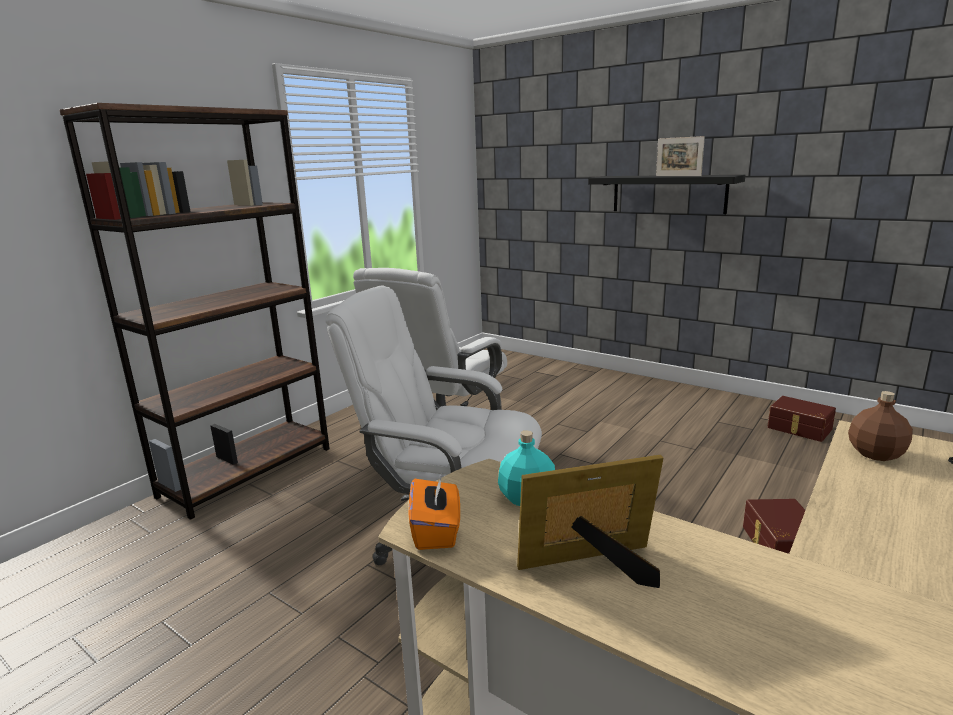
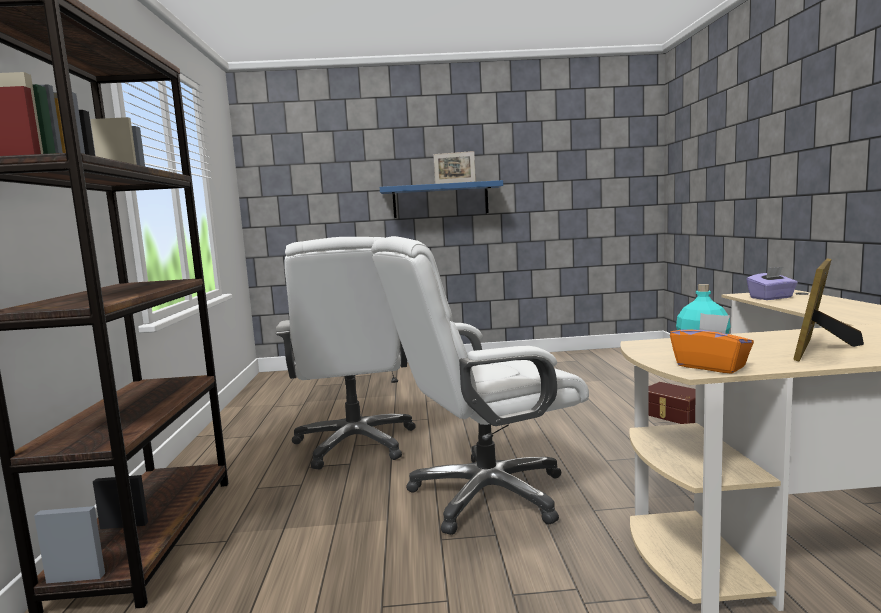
camera: 40 degrees left, 10 degrees down
black shelf [588,175,746,214] -> blue shelf [380,180,503,218]
brown storage box [767,396,836,442] -> none
brown bottle [848,391,913,461] -> purple tissue box [746,267,798,300]

